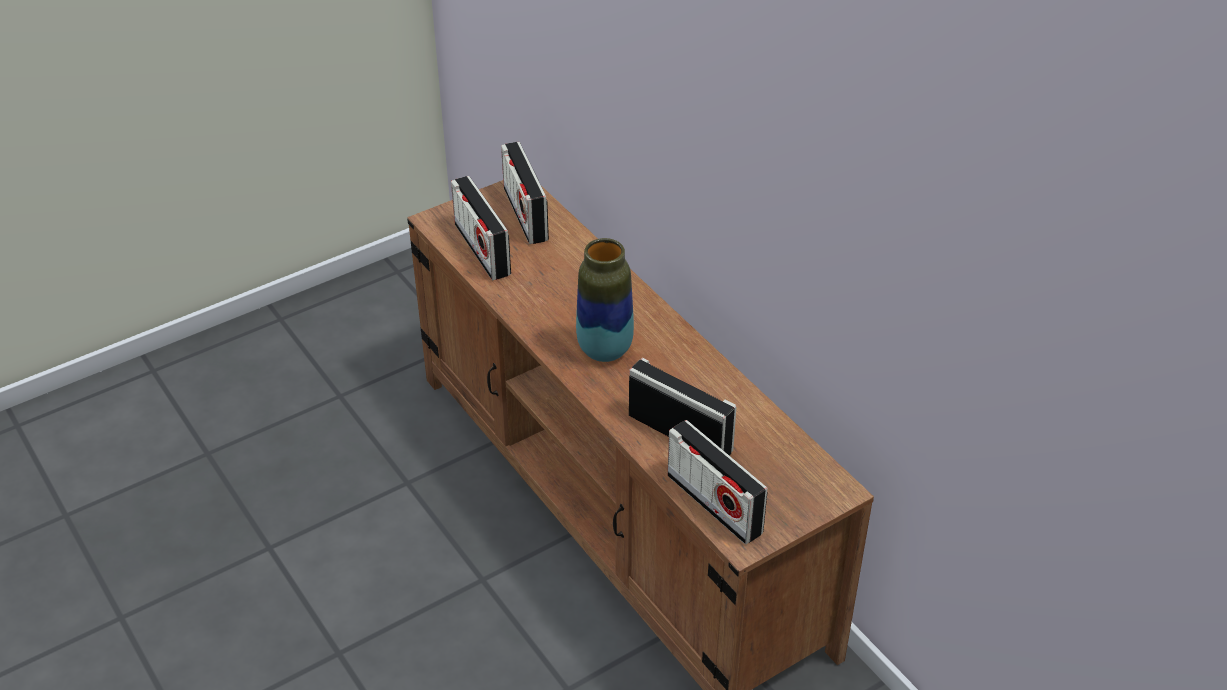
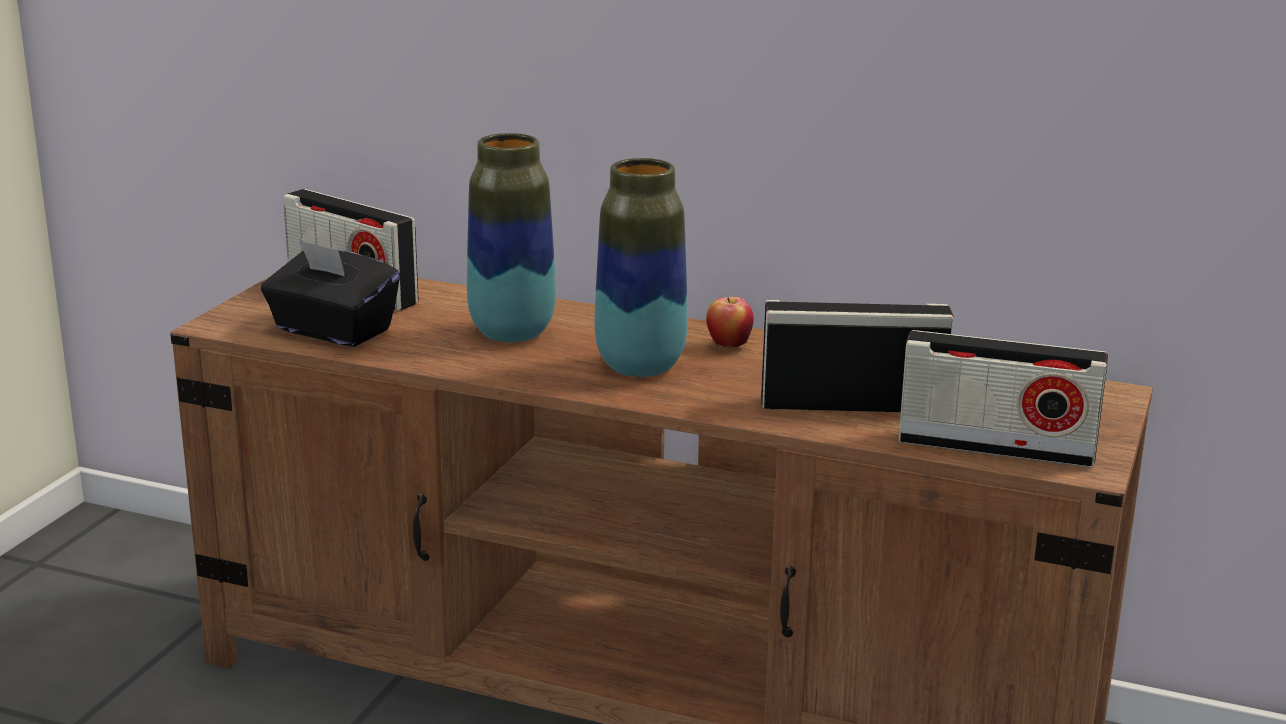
camera: 35 degrees left, 20 degrees down
radio [451,176,511,280] -> black tissue box [261,240,400,347]
none -> vase [467,133,556,342]
none -> apple [706,297,754,347]

